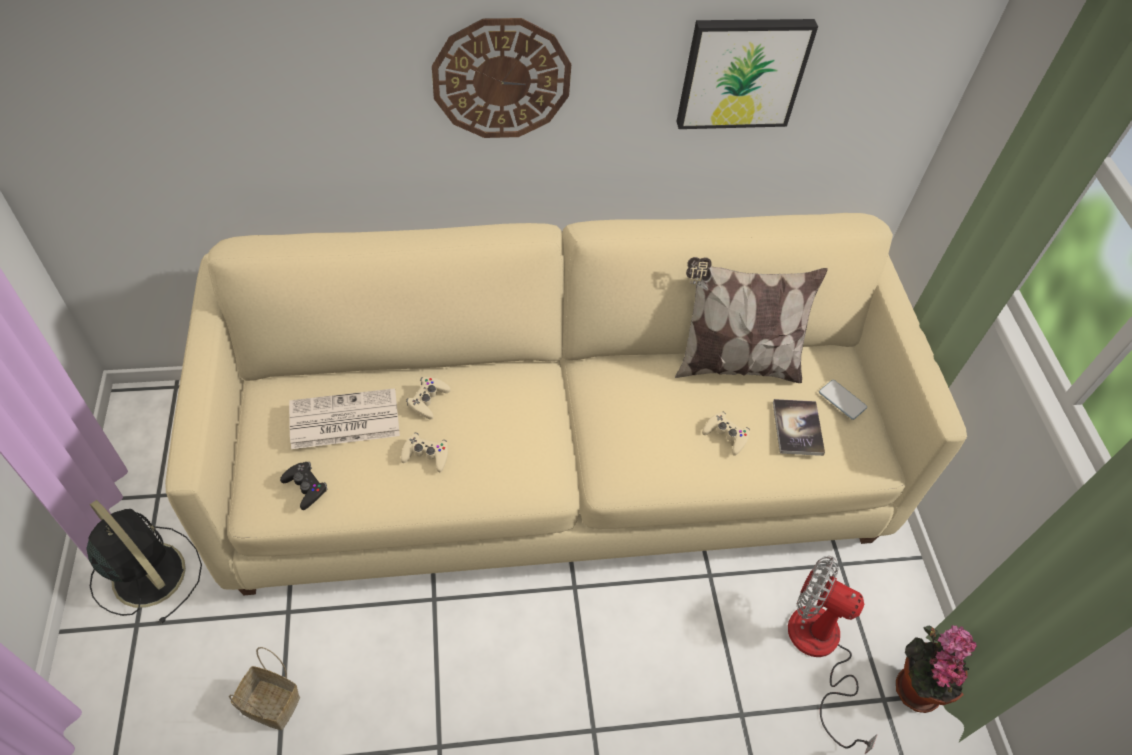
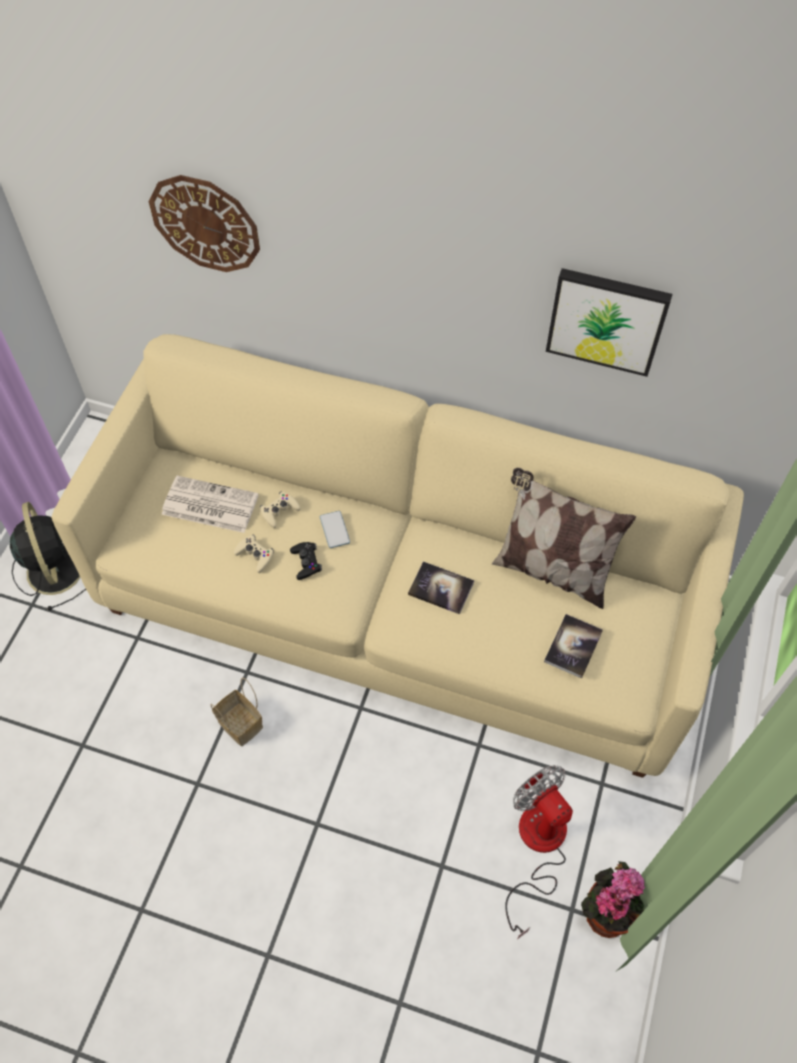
camera: 30 degrees right, 5 degrees up
basket [229,647,300,730] -> basket moved to [210,677,263,746]
black game controller [280,462,328,510] -> black game controller moved to [290,542,322,580]
wall clock [432,18,571,138] -> wall clock moved to [149,175,260,272]
beige game controller [702,412,750,456] -> none
phone [819,380,867,420] -> phone moved to [320,511,350,548]
none -> book [408,561,474,614]

